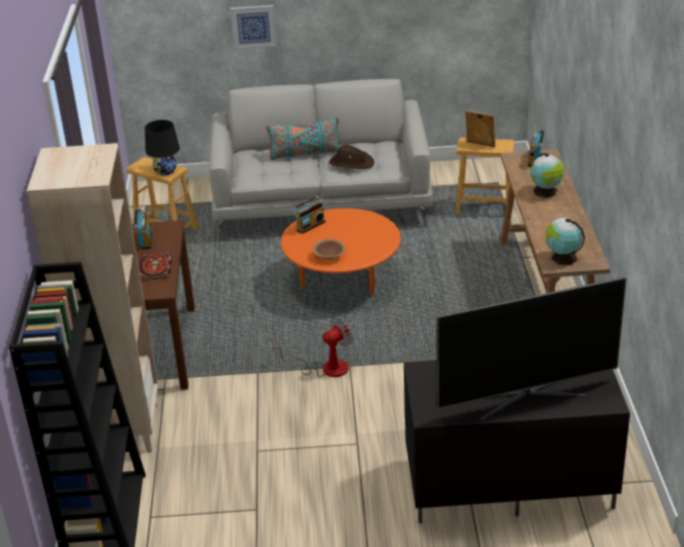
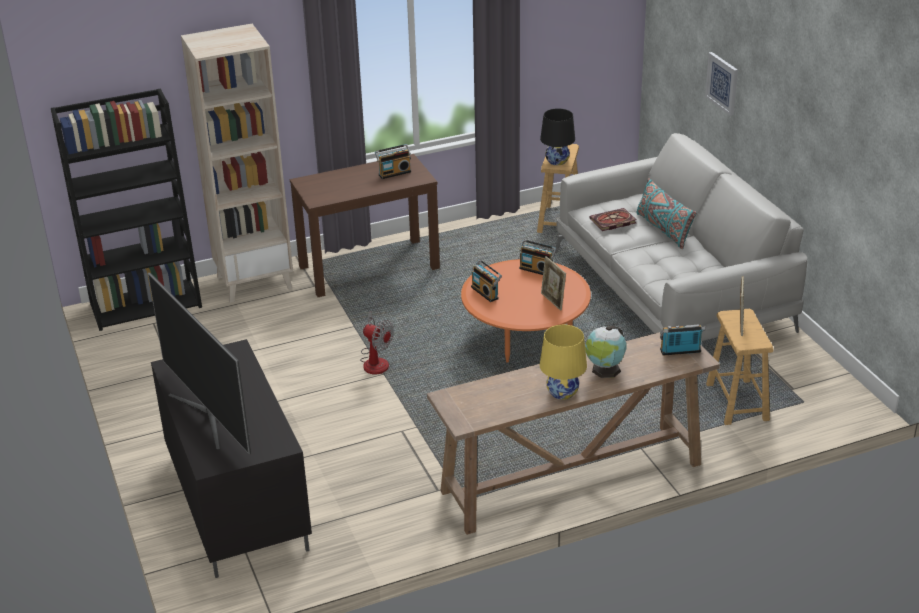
camera: 70 degrees right, 0 degrees up
book [139,252,172,280] -> book moved to [589,208,636,231]
brown bowl [313,239,345,260] -> radio [471,259,502,302]
brown hat [329,145,374,169] -> none
globe [546,218,585,265] -> none
none -> yellow table lamp [540,325,587,400]
none -> picture frame [541,256,566,311]

